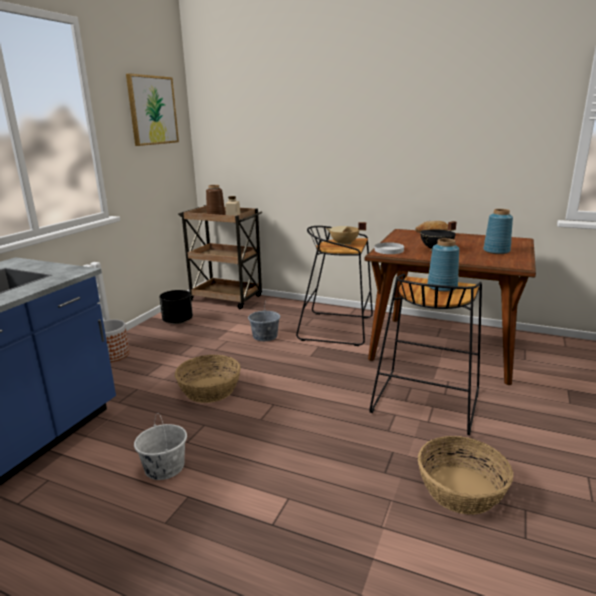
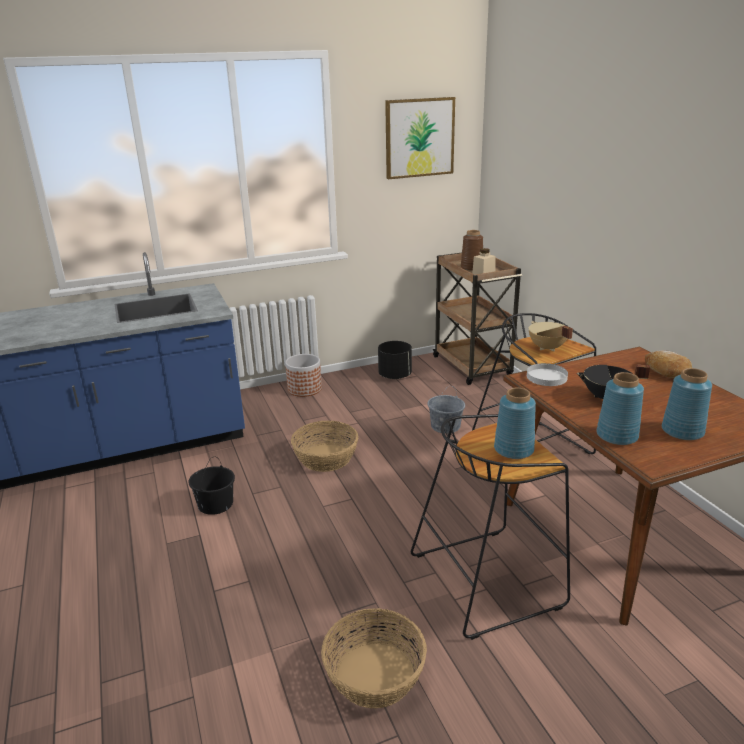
camera: 45 degrees right, 5 degrees up
white bucket [134,414,187,480] -> black bucket [188,458,235,515]
none -> blue vase [596,372,644,445]

